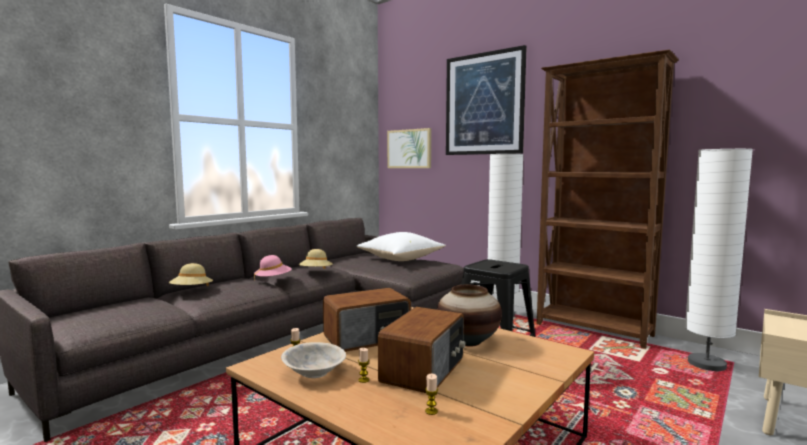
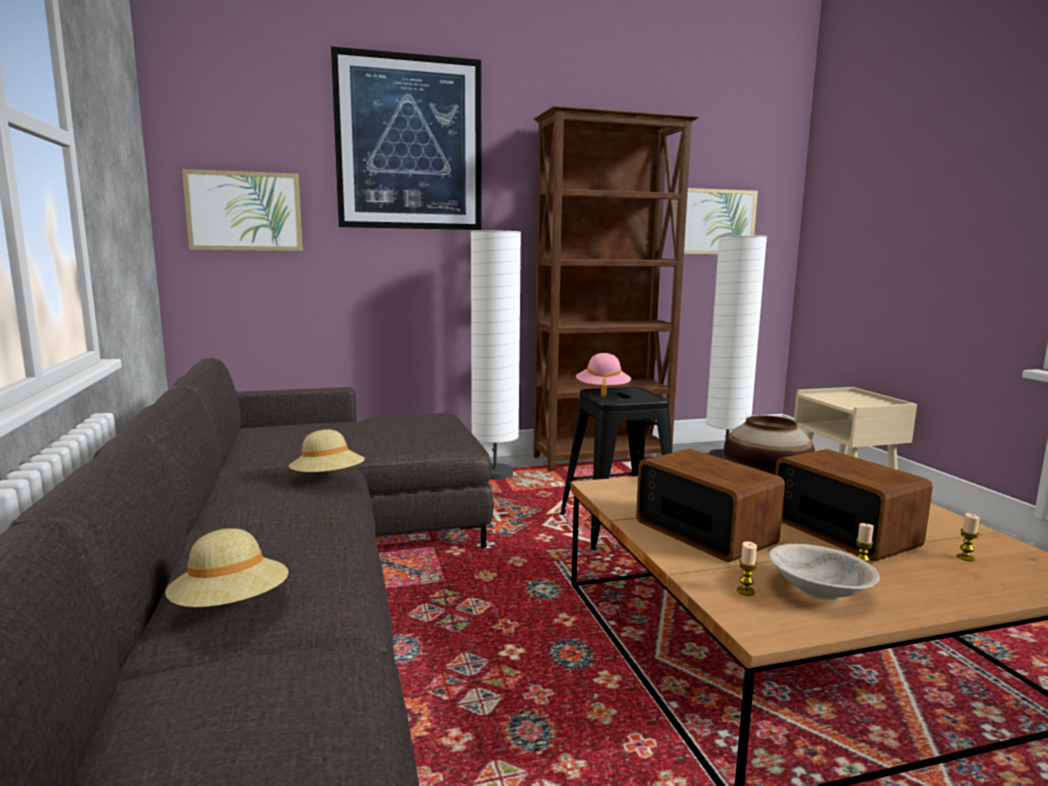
camera: 55 degrees left, 5 degrees up
pink hat [254,255,291,281] -> pink hat moved to [576,353,631,397]
radio [323,288,411,352] -> radio turned 45 degrees counterclockwise [636,449,785,562]
white pillow [357,232,446,261] -> none
none -> picture [673,188,758,254]

